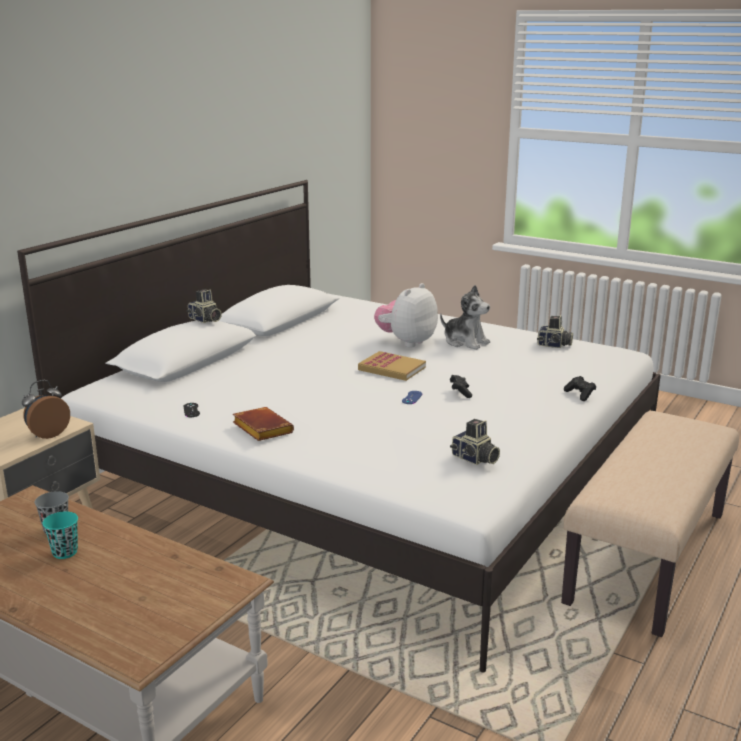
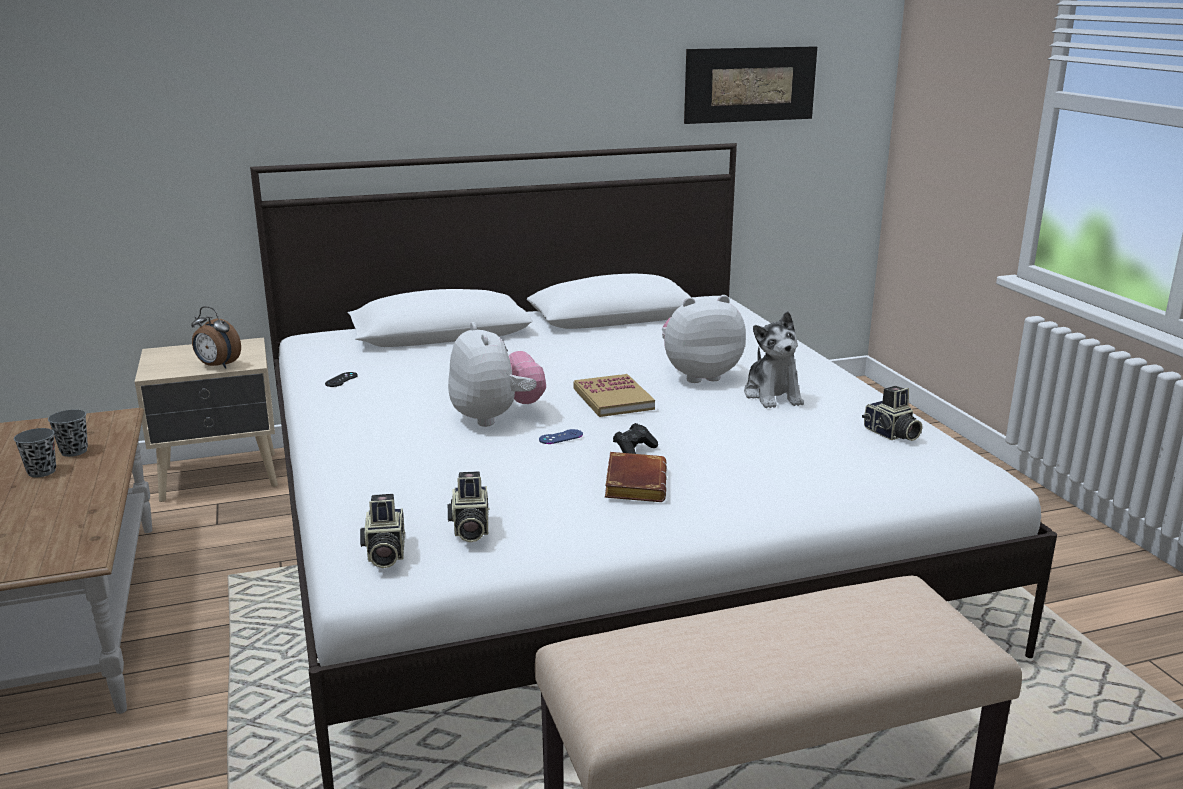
camera: 40 degrees right, 0 degrees up
alarm clock [22,380,70,439] -> alarm clock turned 150 degrees counterclockwise [191,306,241,369]
turquoise cup [42,511,78,559] -> grey cup [14,428,56,477]
camera [187,289,222,323] -> camera moved to [360,494,405,568]
brown book [233,407,294,441] -> brown book moved to [605,452,667,502]
black game controller [564,376,596,401] -> none
none -> plush toy [448,322,546,427]
none -> picture [684,46,817,124]

